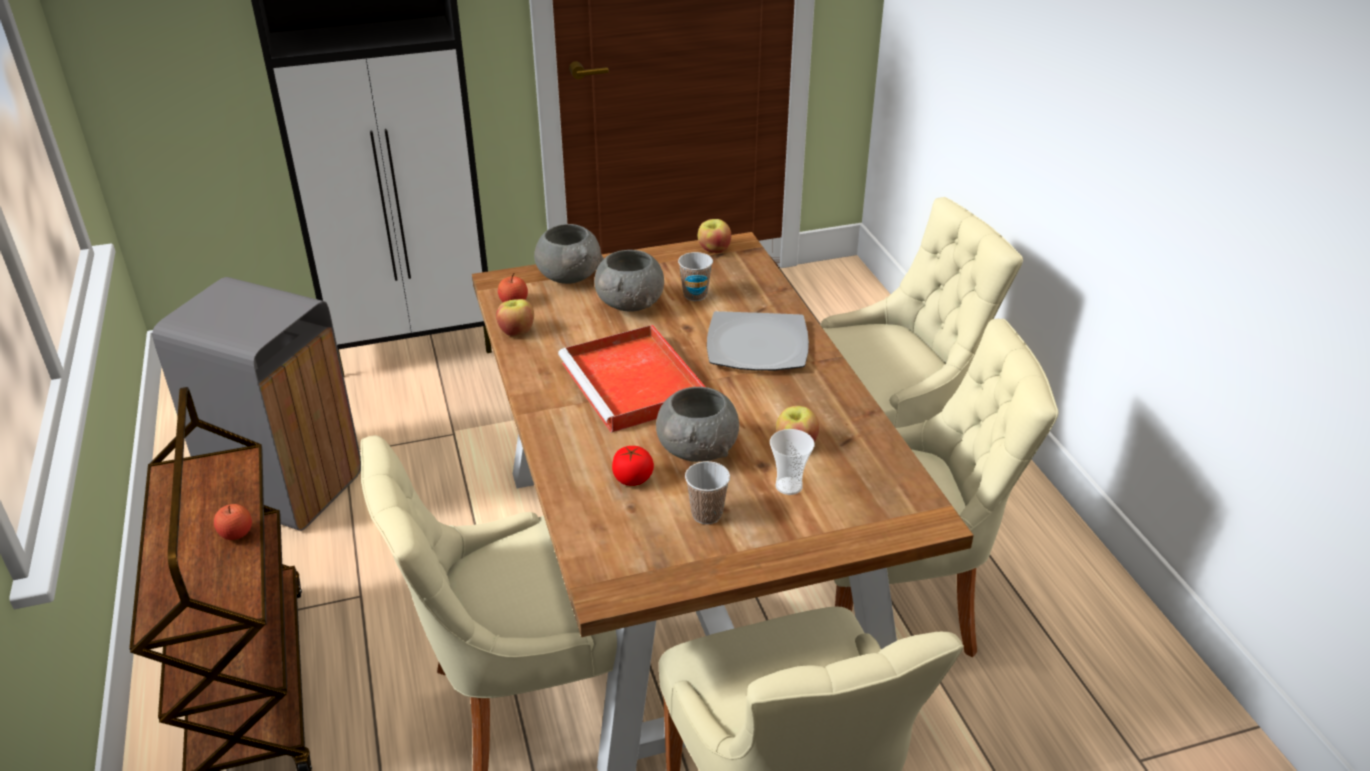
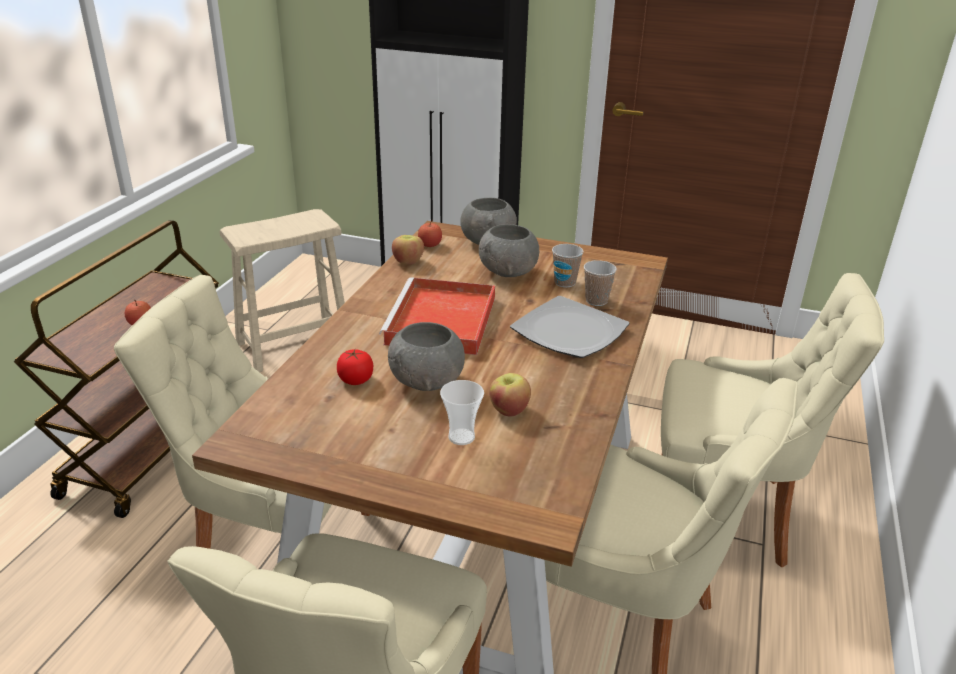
camera: 35 degrees right, 5 degrees down
grey trash can [152,277,361,531] -> beige stool [220,209,345,372]
cup [685,461,730,524] -> cup moved to [584,260,617,306]
apple [698,219,731,253] -> none

